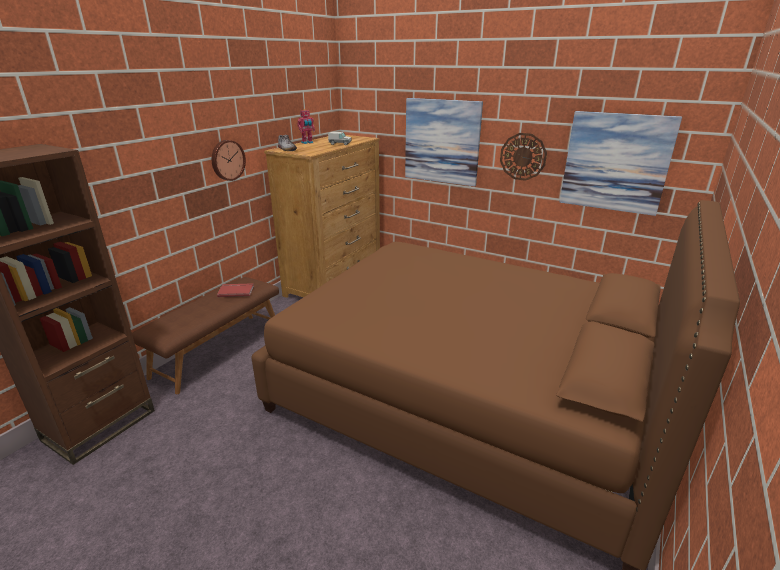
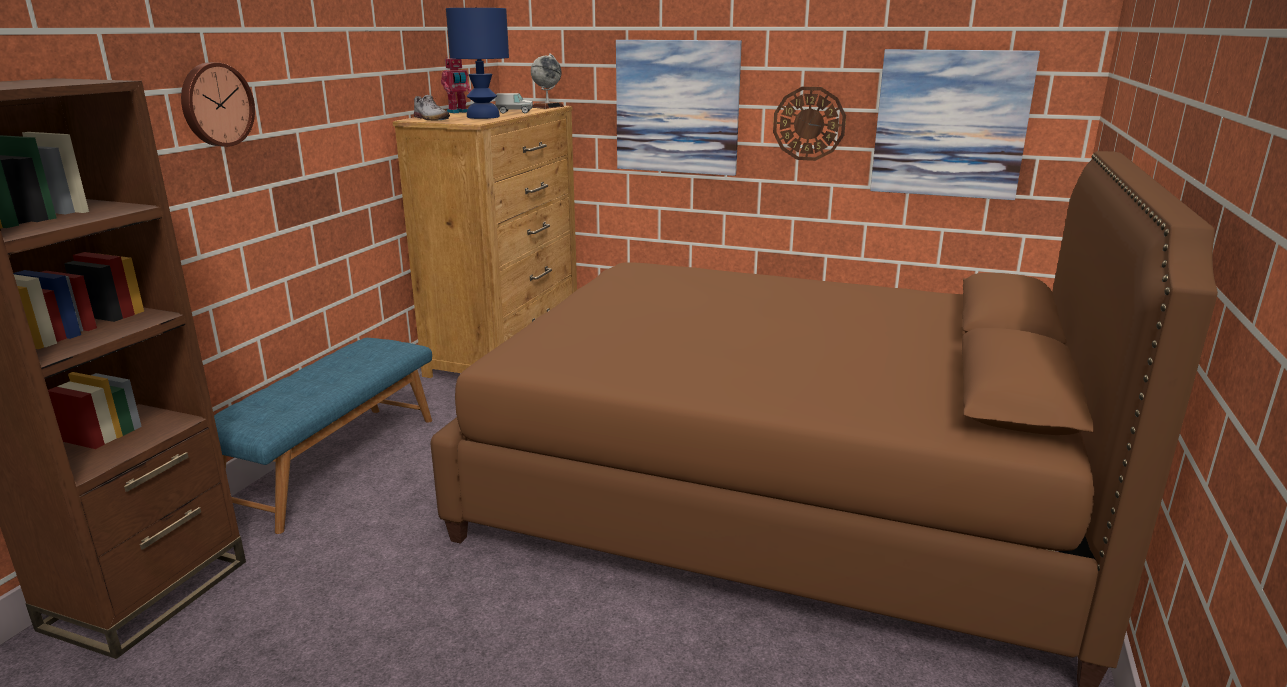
camera: 10 degrees left, 5 degrees down
brown bench [132,277,279,394] -> blue bench [214,338,432,534]
wall clock [212,140,246,181] -> wall clock moved to [181,62,255,147]
red book [217,283,254,297] -> none
none -> blue table lamp [446,8,509,119]
none -> globe [531,53,564,109]

